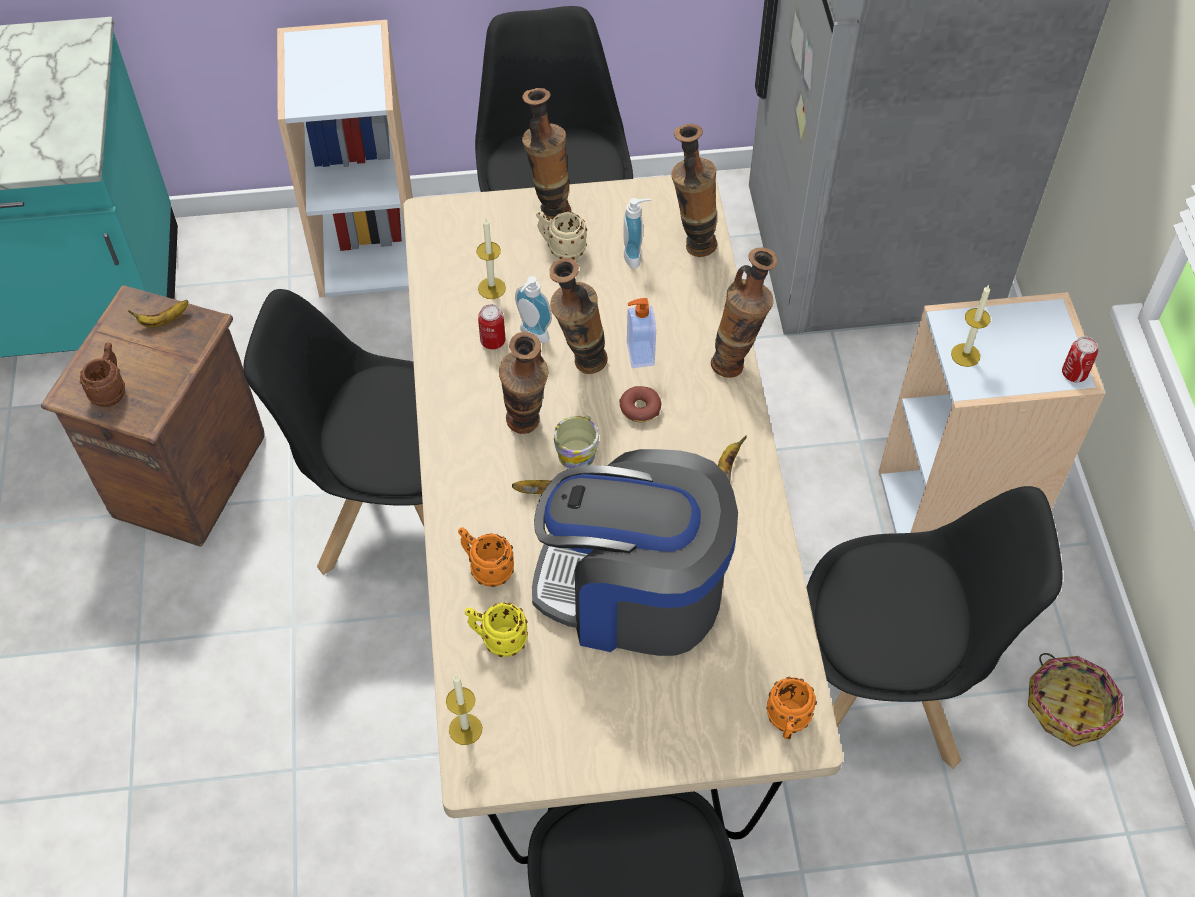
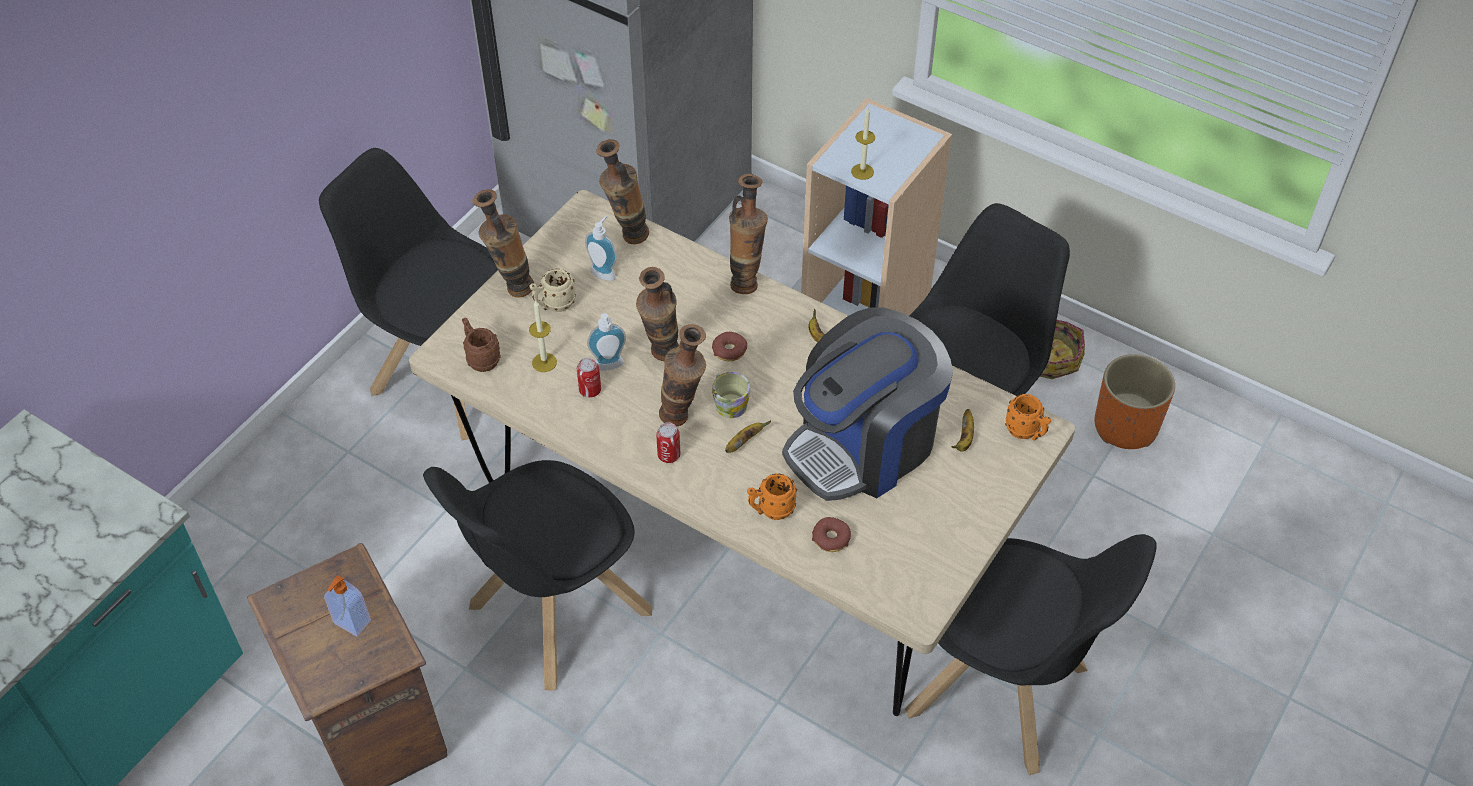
camera: 50 degrees left, 5 degrees down
brown mug [80,342,125,407] -> brown mug moved to [462,318,501,372]
banana [128,300,189,327] -> banana moved to [952,409,974,451]
bookcase [277,20,413,297] -> none
candle [446,675,482,745] -> none
yellow mug [465,602,528,657] -> donut [812,517,851,552]
soap dispenser [627,298,656,368] -> soap dispenser moved to [324,575,371,636]
can [1062,336,1098,382] -> can moved to [656,422,680,463]
none -> orange planter [1095,354,1175,449]

